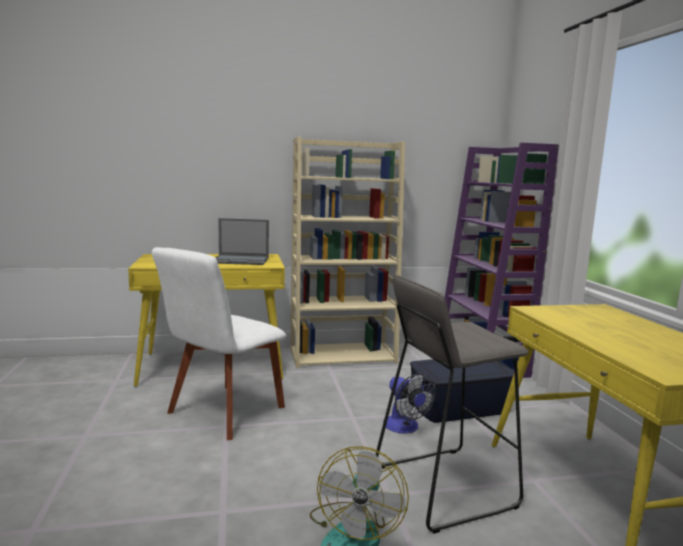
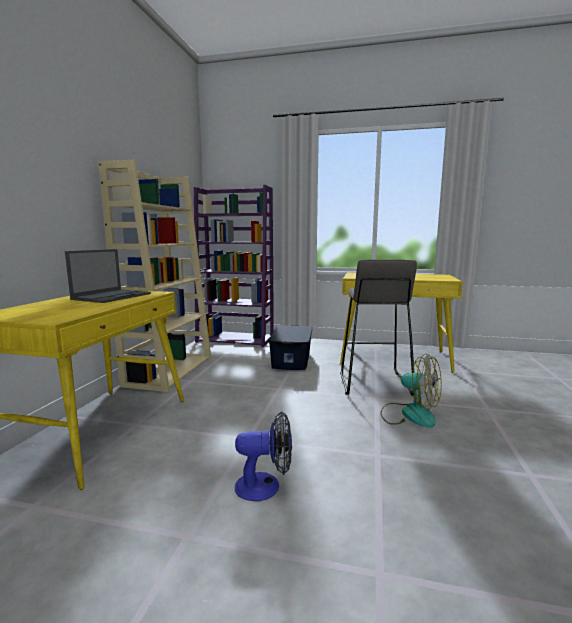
camera: 65 degrees left, 0 degrees up
white chair [152,247,287,440] -> none
fan [383,373,436,434] -> fan moved to [235,411,292,501]

